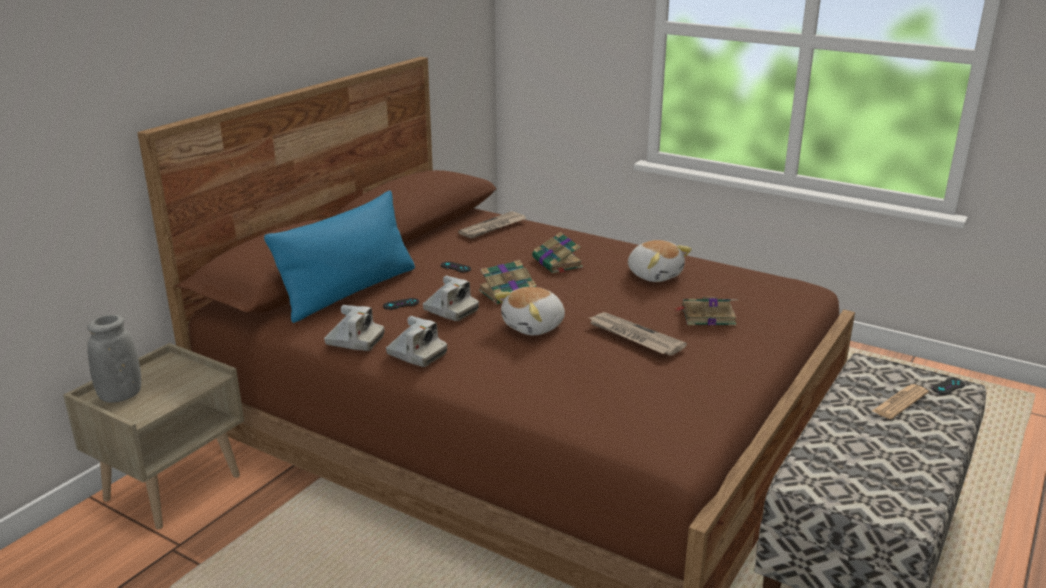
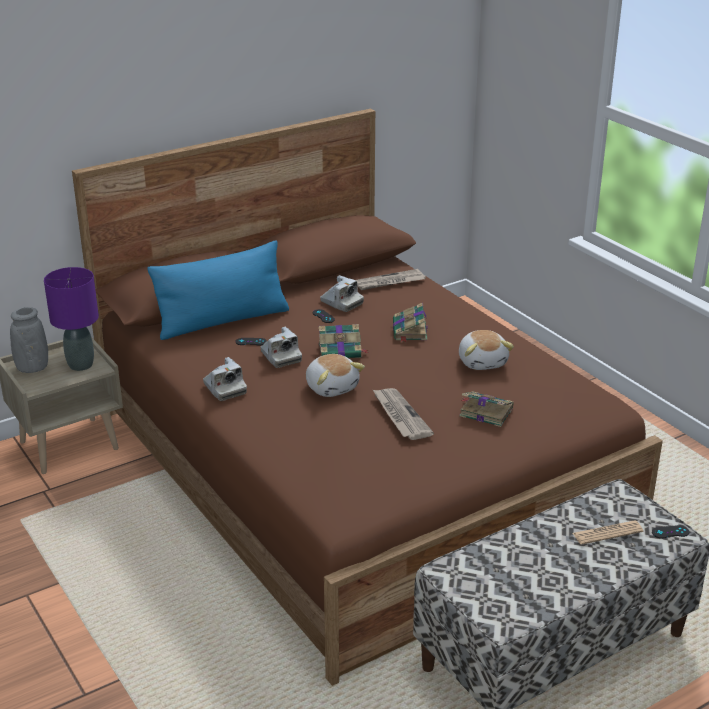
camera: 25 degrees right, 5 degrees up
camera [324,305,385,351] -> camera moved to [320,275,364,312]
plush toy [494,287,565,335] -> plush toy turned 105 degrees counterclockwise [306,354,365,397]
none -> purple table lamp [44,267,99,371]

